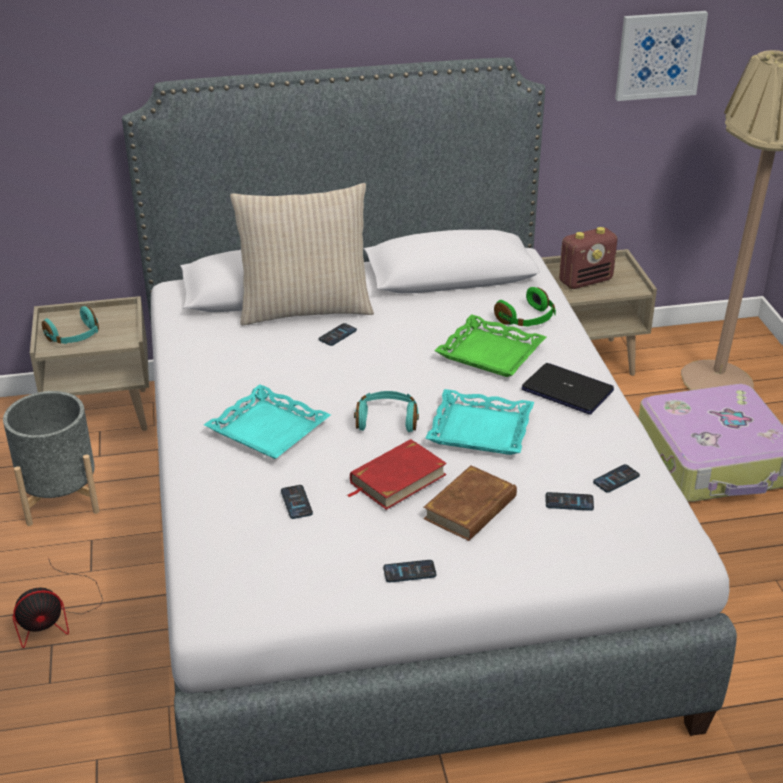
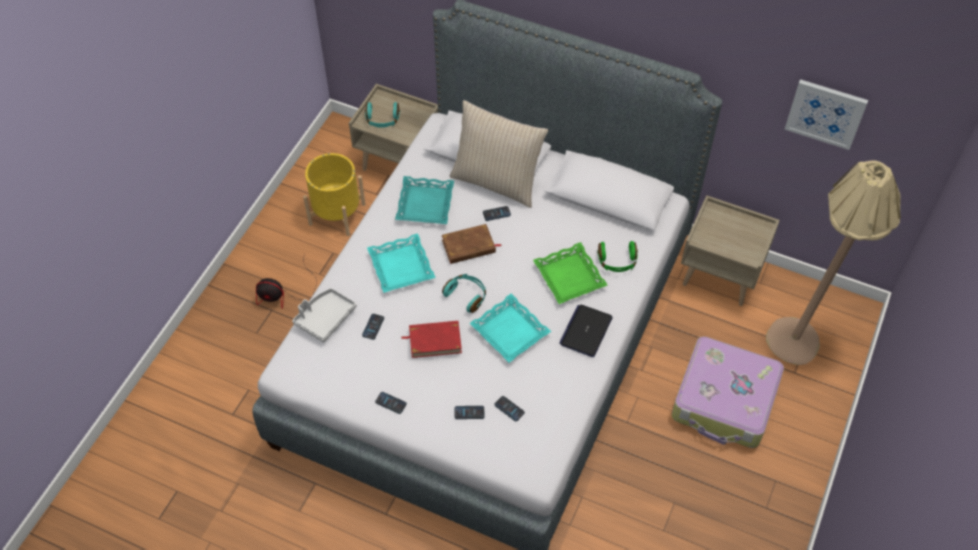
camera: 35 degrees right, 20 degrees up
grey planter [3,391,99,526] -> yellow planter [303,153,366,236]
brown book [423,465,517,541] -> brown book moved to [442,224,501,264]
laptop [521,363,614,415] -> laptop turned 135 degrees counterclockwise [559,304,613,357]
radio [559,227,617,289] -> none
phone [593,464,640,493] -> phone moved to [455,406,484,419]
none -> grey tray [292,288,357,342]
none -> turquoise tray [395,176,454,224]

